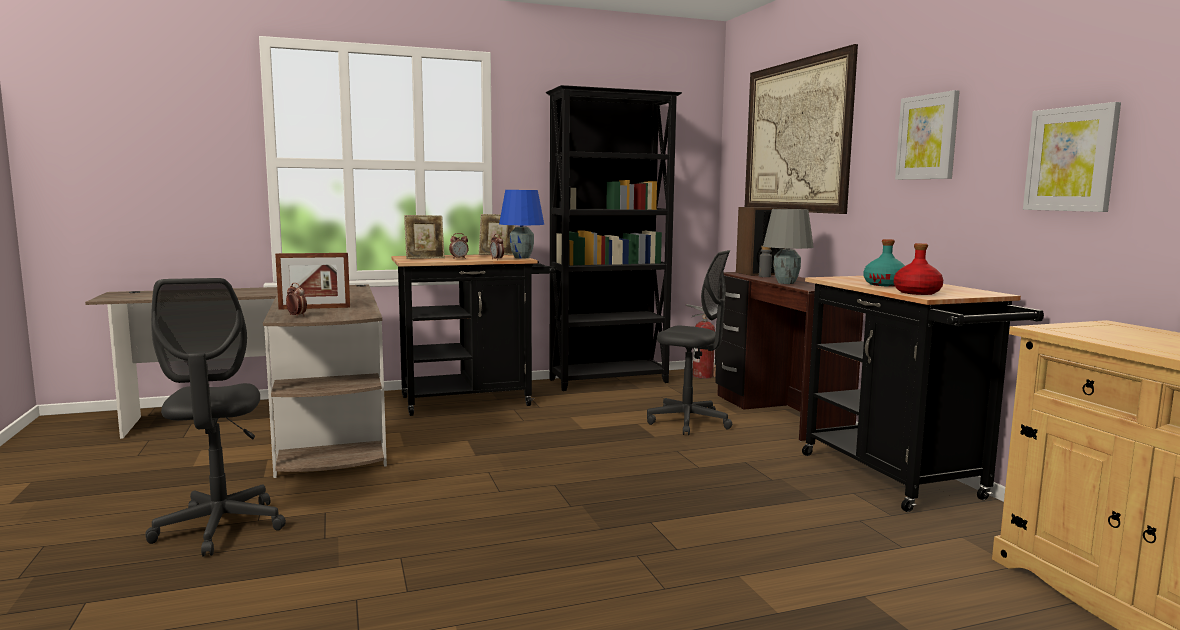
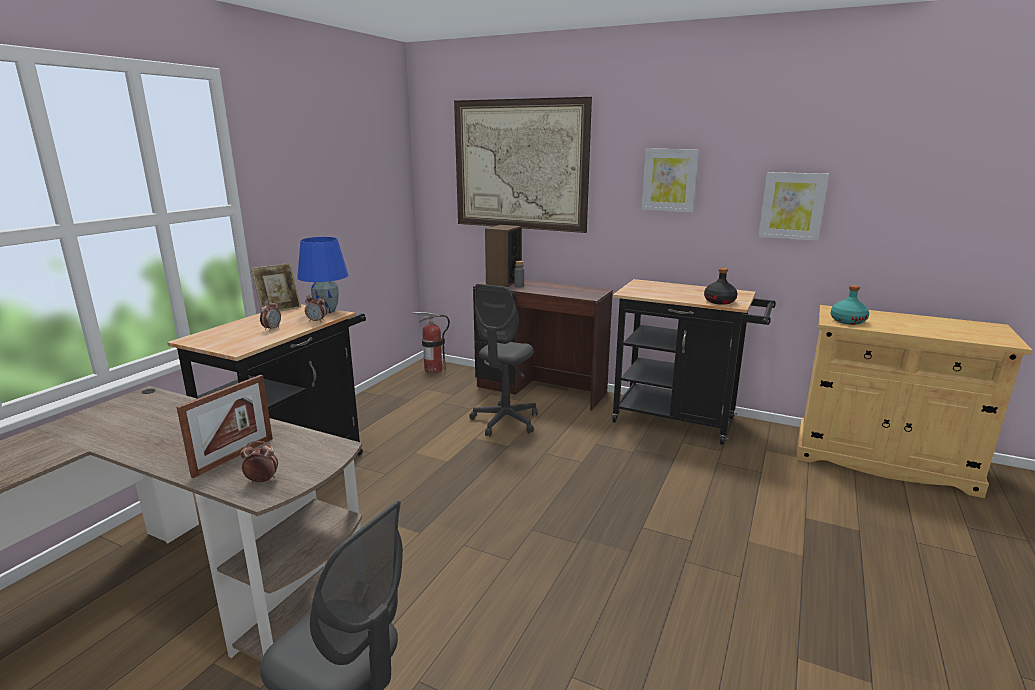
camera: 45 degrees left, 10 degrees up
picture frame [404,215,445,259] -> none
black bookcase [546,85,682,391] -> none
grey office chair [647,250,732,435] -> grey office chair turned 135 degrees clockwise [470,284,537,437]
grey table lamp [763,209,814,284] -> none
turquoise bottle [864,239,905,287] -> turquoise bottle moved to [831,285,869,325]
red bottle [894,243,943,295] -> black bottle [704,268,738,305]

